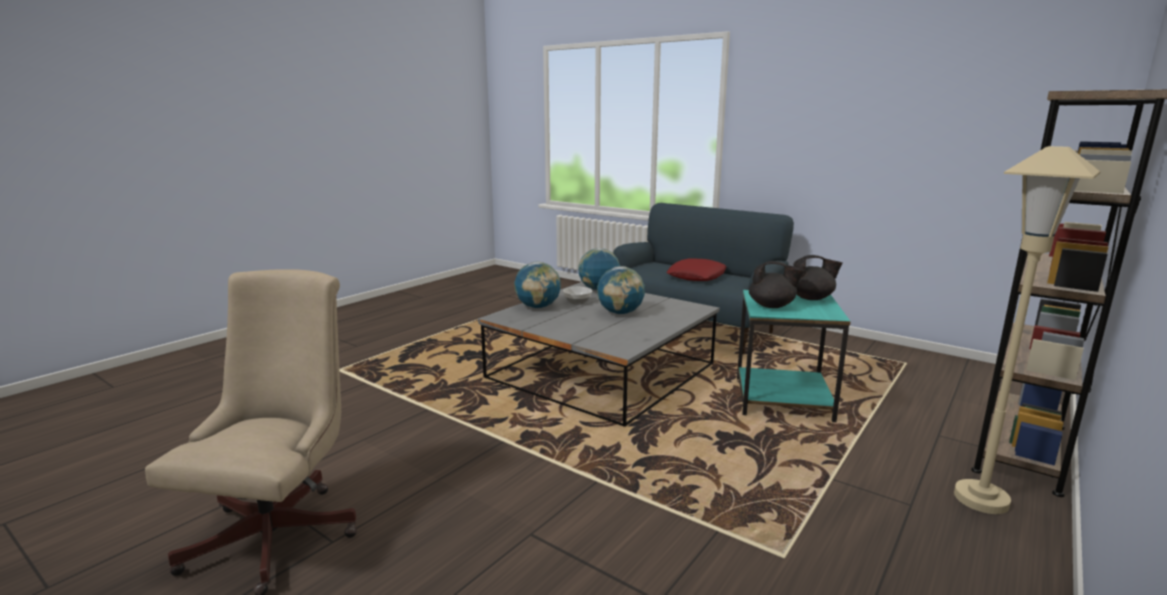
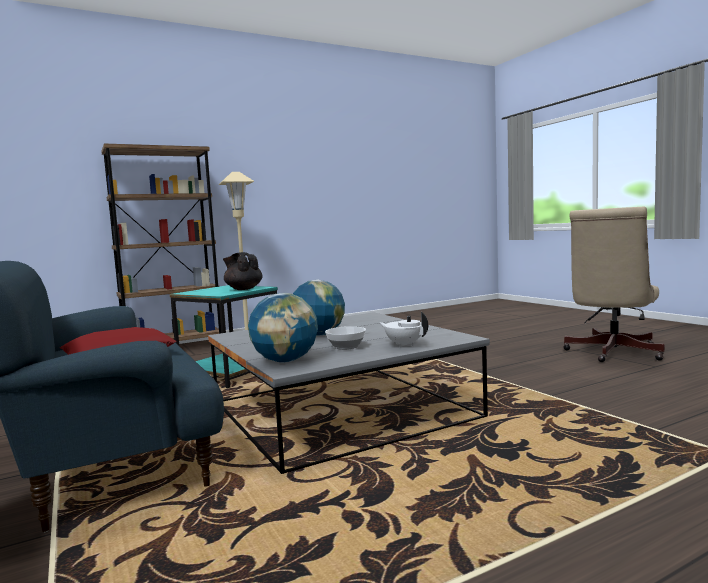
camera: 155 degrees left, 10 degrees down
globe [514,262,561,308] -> white teapot [379,312,428,347]
black teapot [793,255,843,300] -> none

